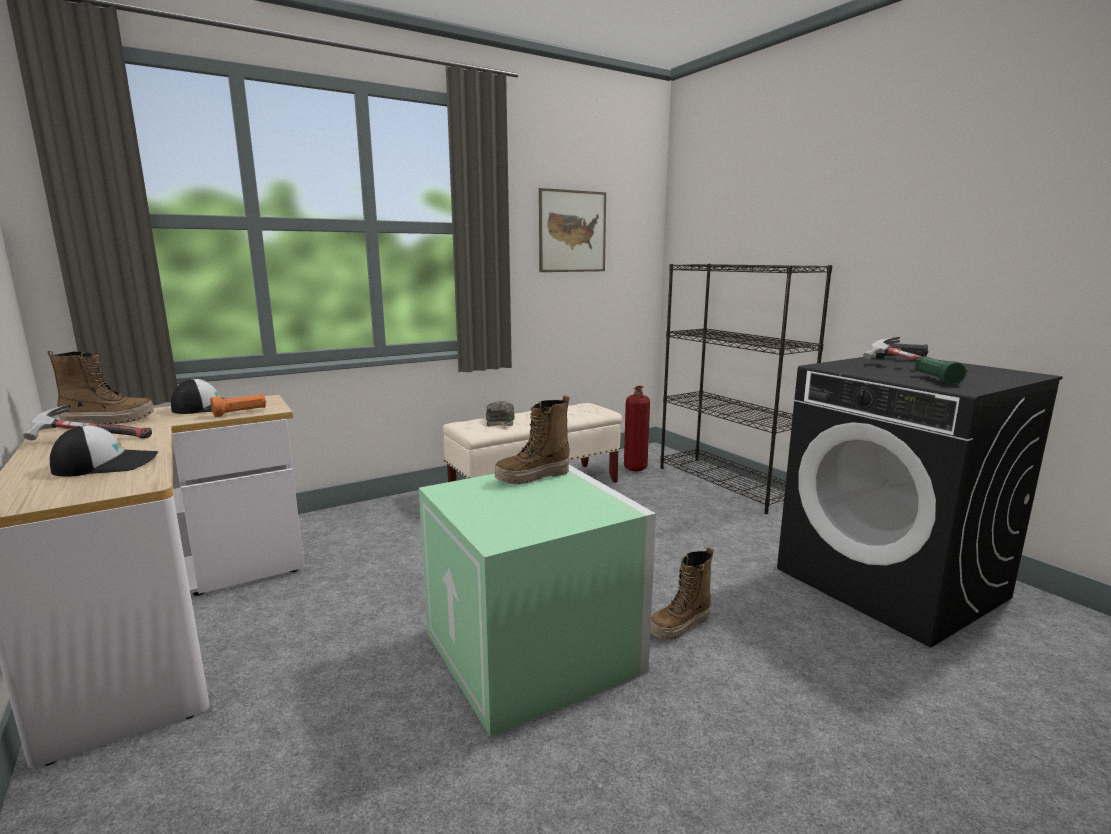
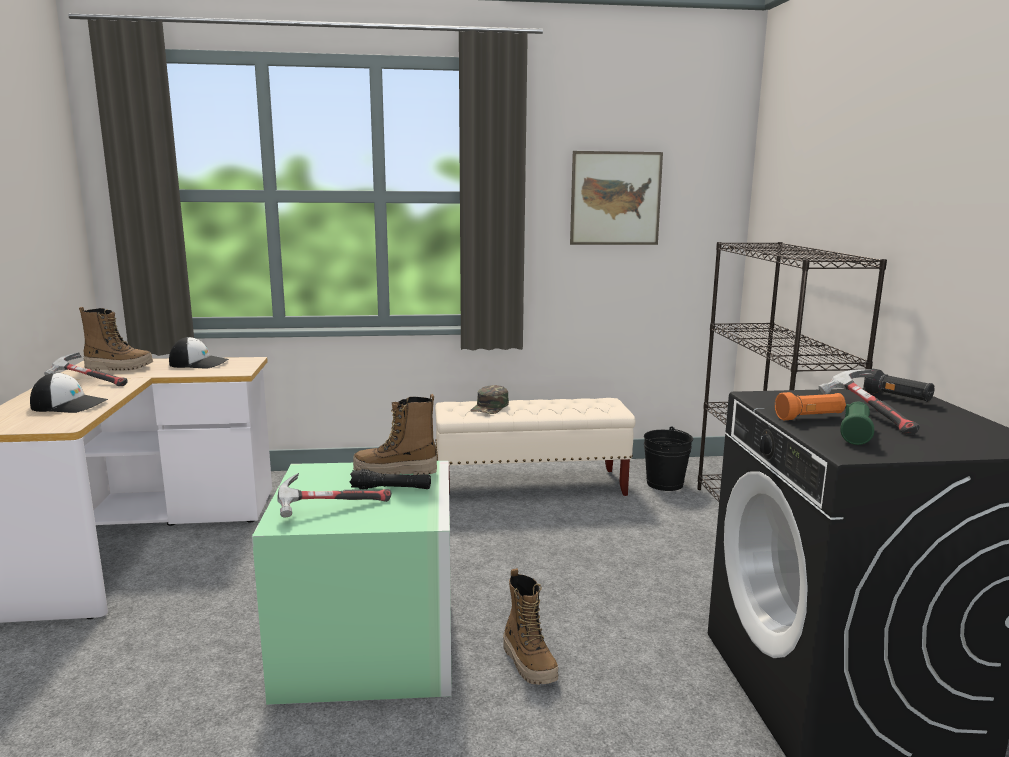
camera: 25 degrees right, 0 degrees up
orange flashlight [211,394,266,417] -> orange flashlight moved to [775,392,846,420]
fire extinguisher [624,386,650,471] -> black bucket [644,426,693,491]
boot [650,547,714,640] -> boot turned 105 degrees counterclockwise [503,568,558,685]
none -> hammer [278,473,391,518]
none -> black flashlight [350,469,431,489]

